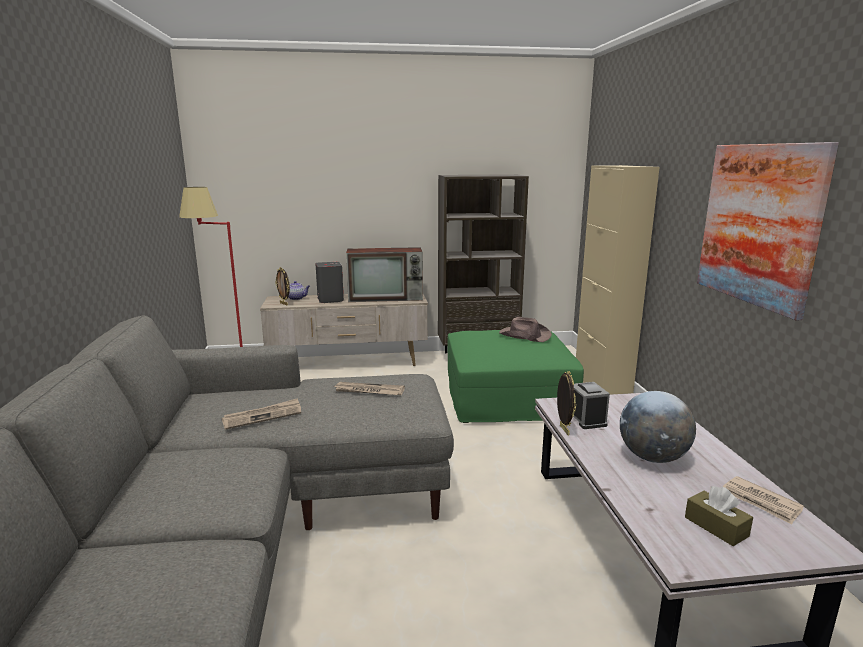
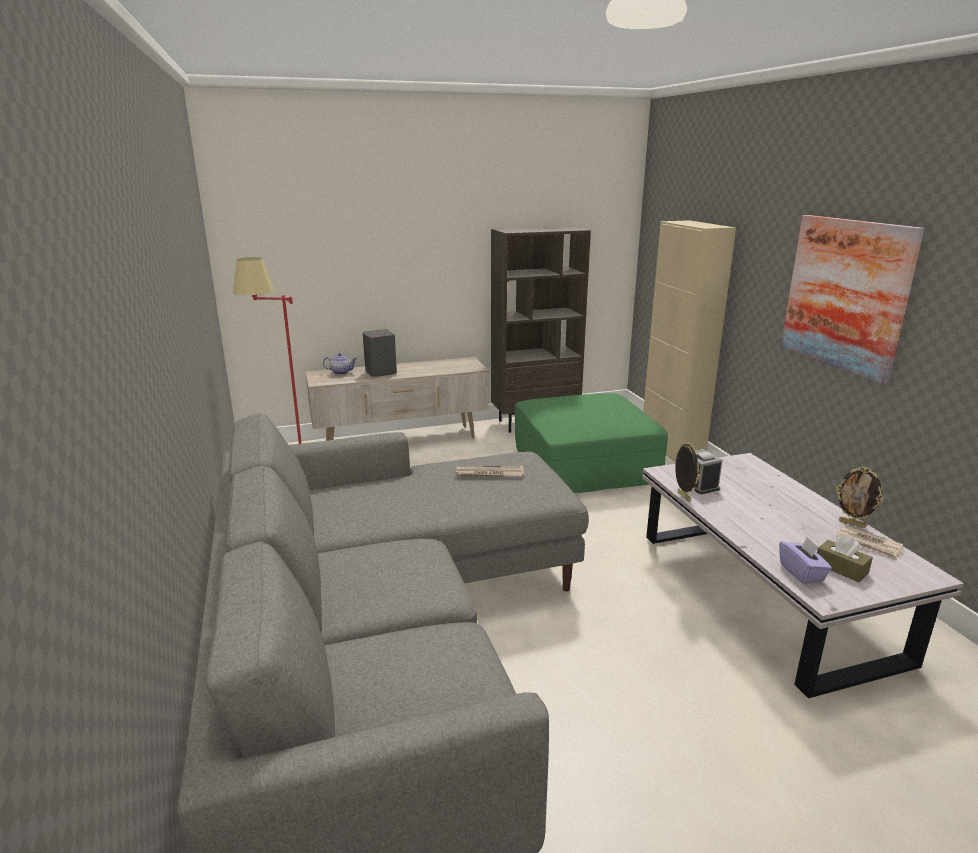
camera: 10 degrees left, 5 degrees up
newspaper [222,398,301,430] -> none
picture frame [275,267,290,305] -> picture frame moved to [836,466,884,528]
television [346,247,423,302] -> none
brown hat [499,317,552,342] -> none
globe [620,391,696,463] -> none
none -> purple tissue box [779,537,832,584]

